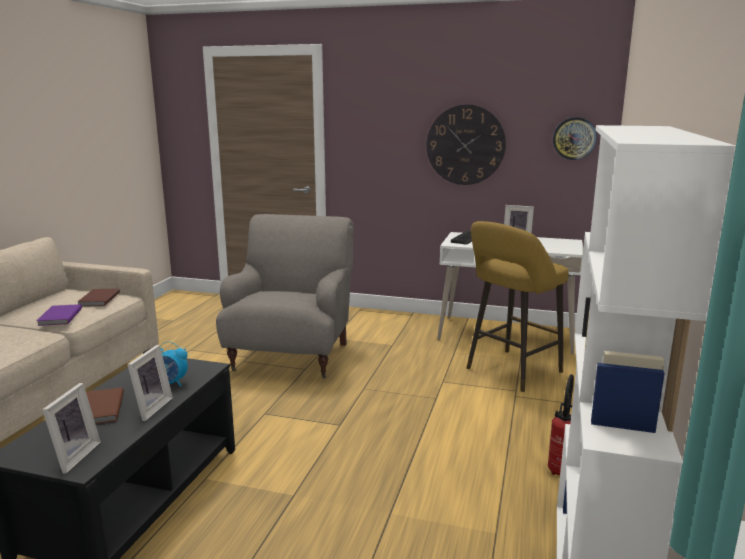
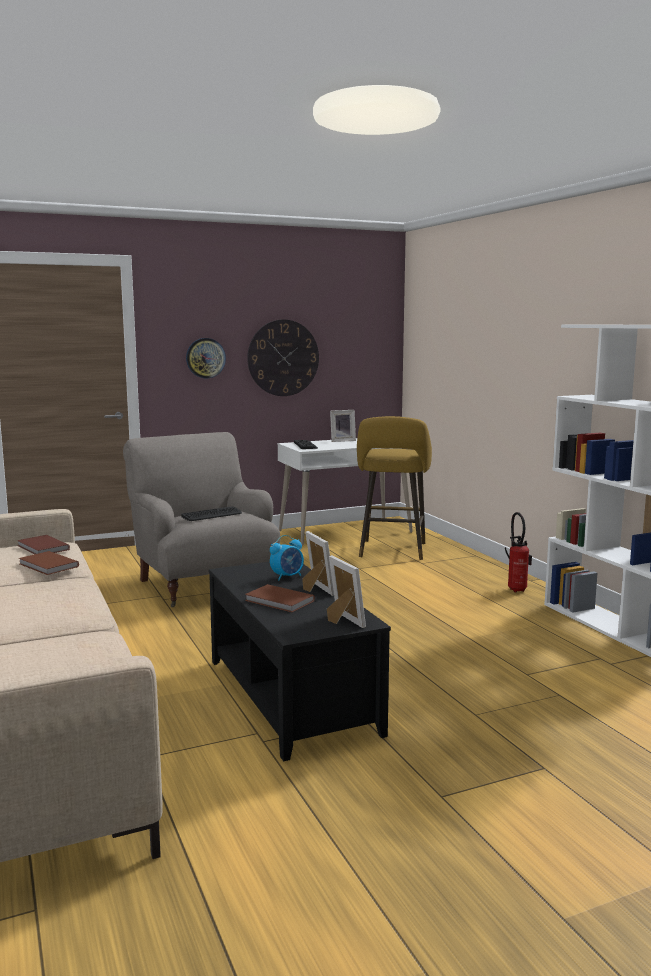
camera: 40 degrees left, 5 degrees down
purple book [37,304,82,326] -> brown book [19,551,79,575]
wall clock [553,117,597,160] -> wall clock moved to [186,338,226,378]
none -> keyboard [181,506,242,521]

